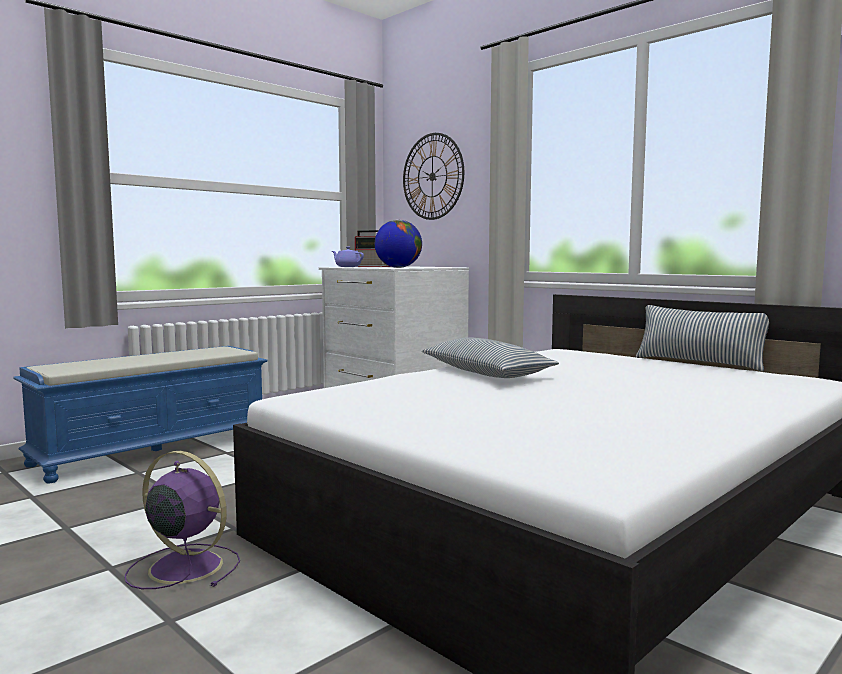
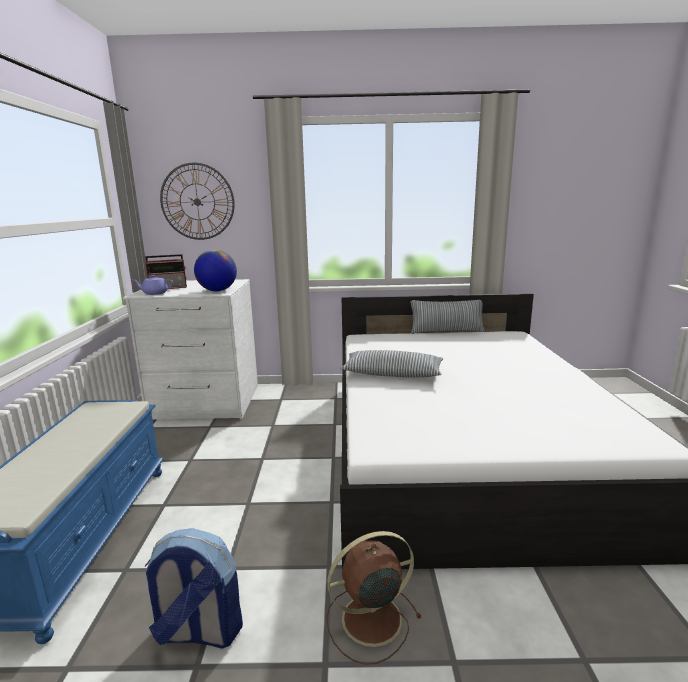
camera: 45 degrees left, 10 degrees up
purple fan [125,451,240,589] -> brown fan [326,531,422,665]
none -> backpack [145,528,243,648]

